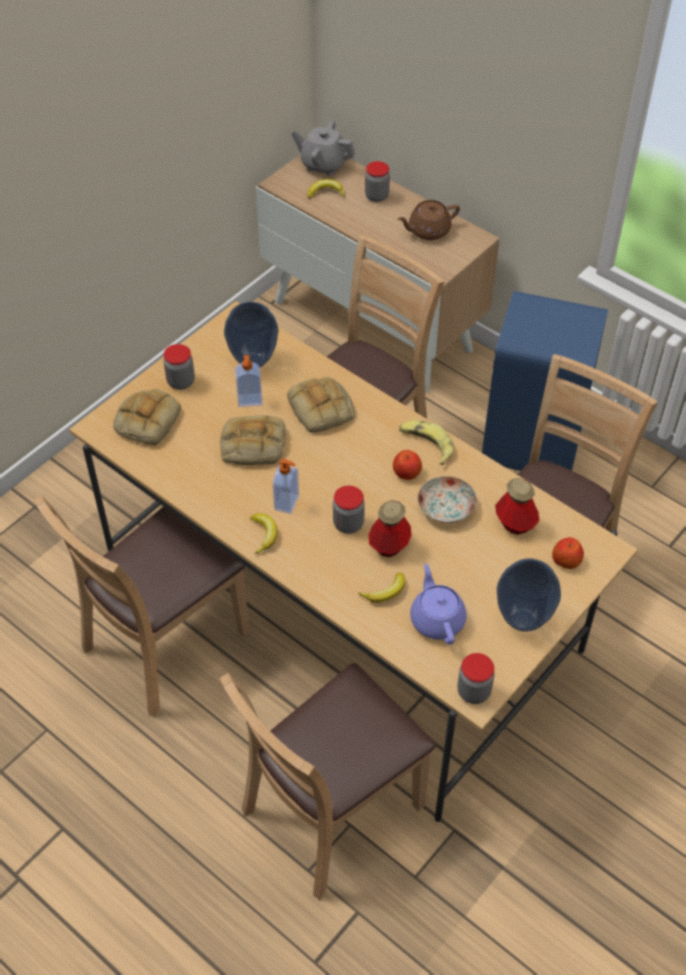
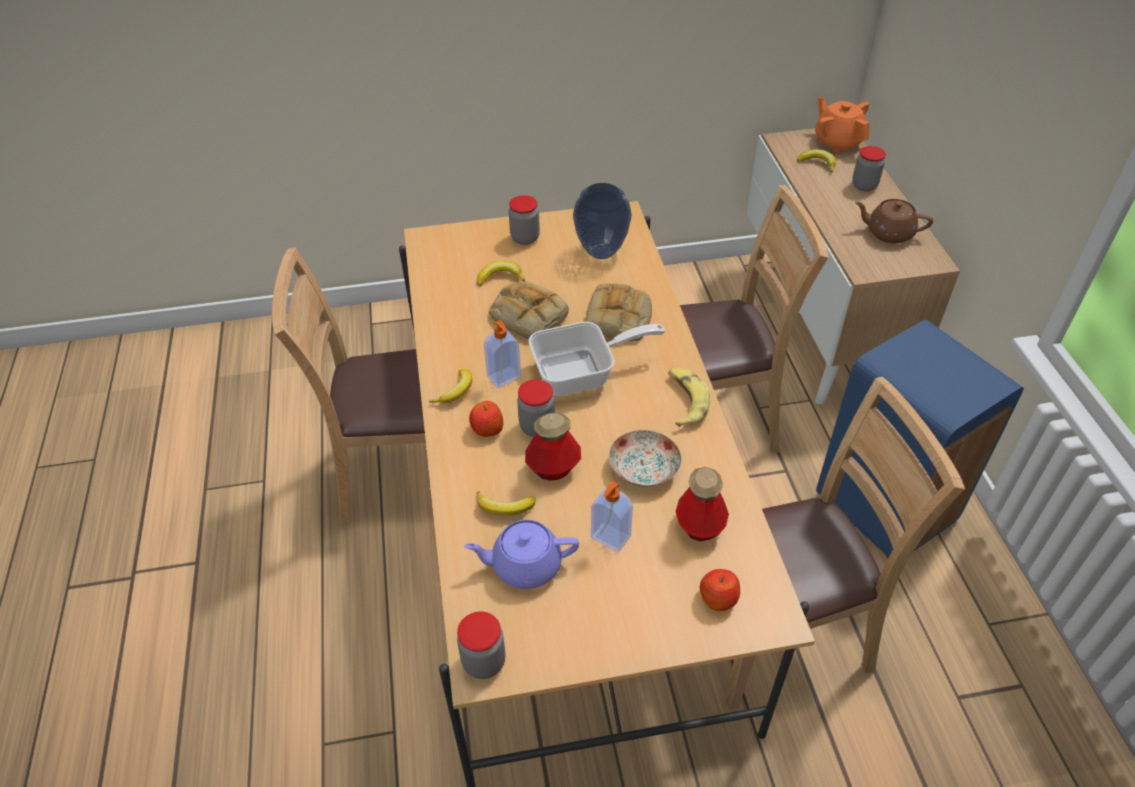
camera: 40 degrees right, 5 degrees down
bread [113,389,181,446] -> none
brown chair [220,663,436,900] -> none
soap dispenser [235,355,263,407] -> soap dispenser moved to [591,481,633,552]
grey teapot [291,120,355,176] -> orange teapot [815,97,869,153]
apple [393,450,422,480] -> apple moved to [469,401,503,437]
purple teapot [410,563,467,645] -> purple teapot turned 120 degrees counterclockwise [464,520,579,589]
vase [497,558,561,632] -> none
none -> banana [477,261,525,286]
none -> frying pan [529,322,665,396]

